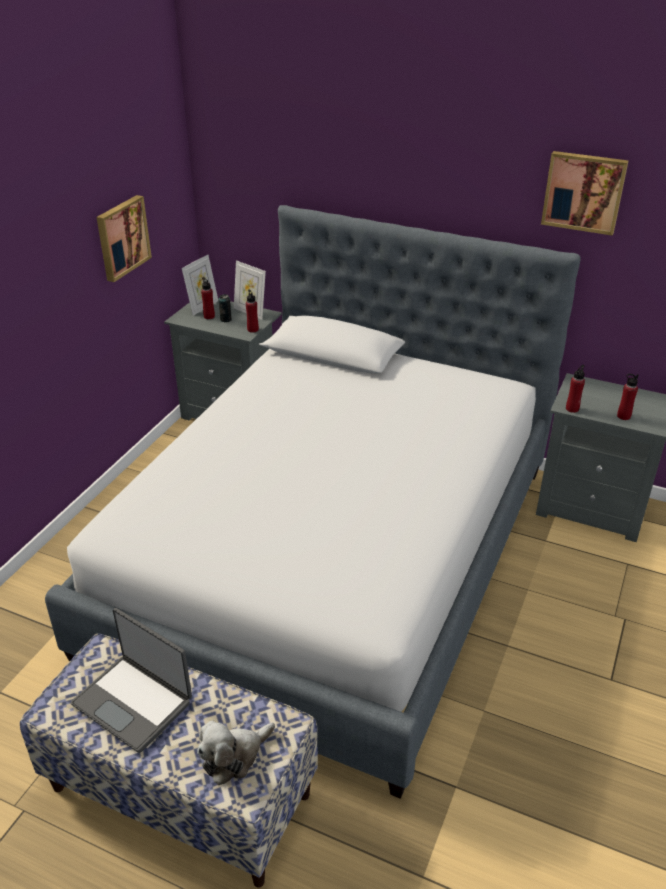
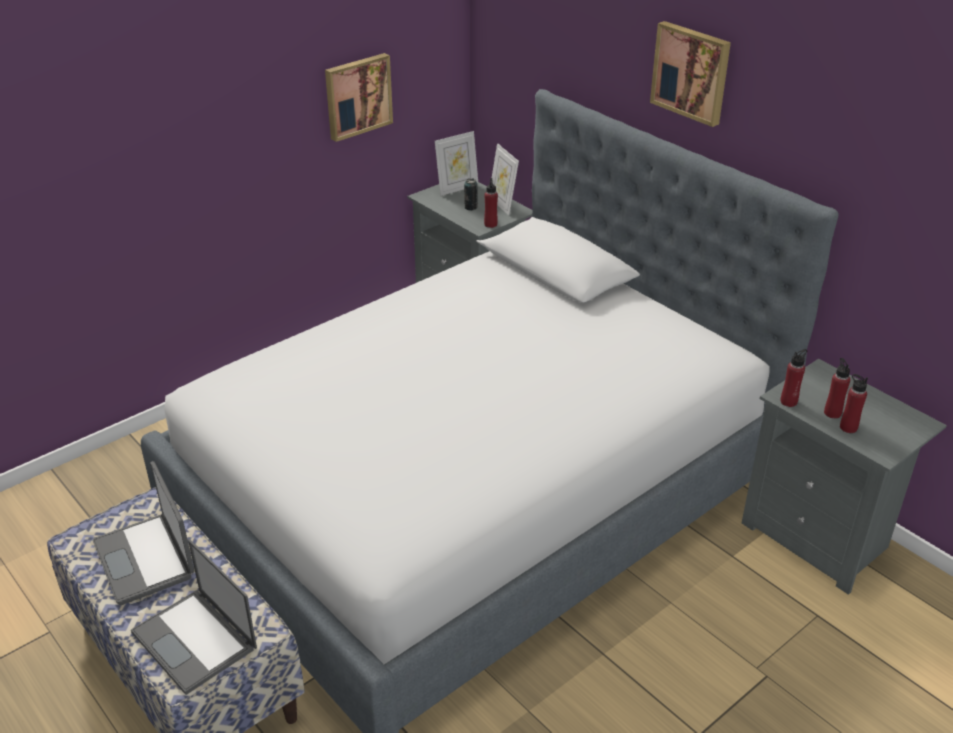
camera: 25 degrees right, 0 degrees up
plush toy [197,720,275,785] -> laptop [131,539,257,695]
red bottle [201,277,215,319] -> red bottle moved to [824,358,850,419]
picture [541,151,629,235] -> picture moved to [650,21,731,127]

